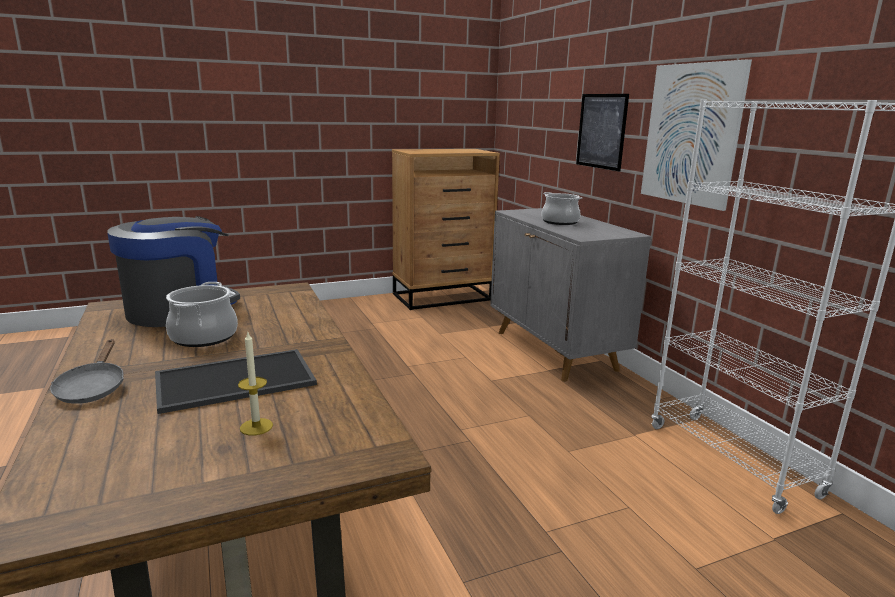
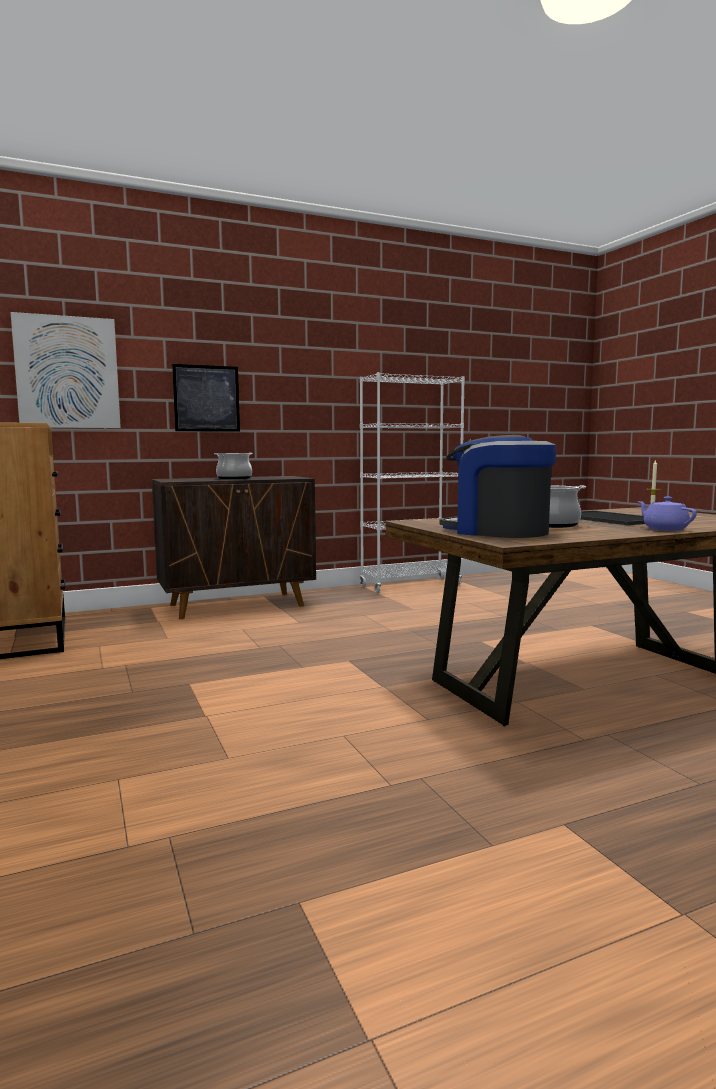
camera: 90 degrees left, 10 degrees down
grey frying pan [50,339,124,404] -> purple teapot [637,497,697,531]
grey cabinet [490,208,652,382] -> brown cabinet [152,476,316,619]
picture [641,59,752,211] -> picture moved to [11,312,121,428]

